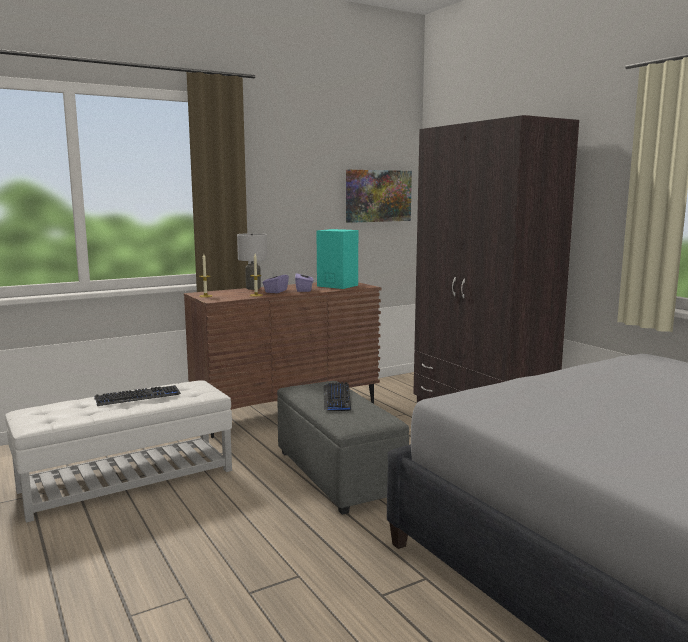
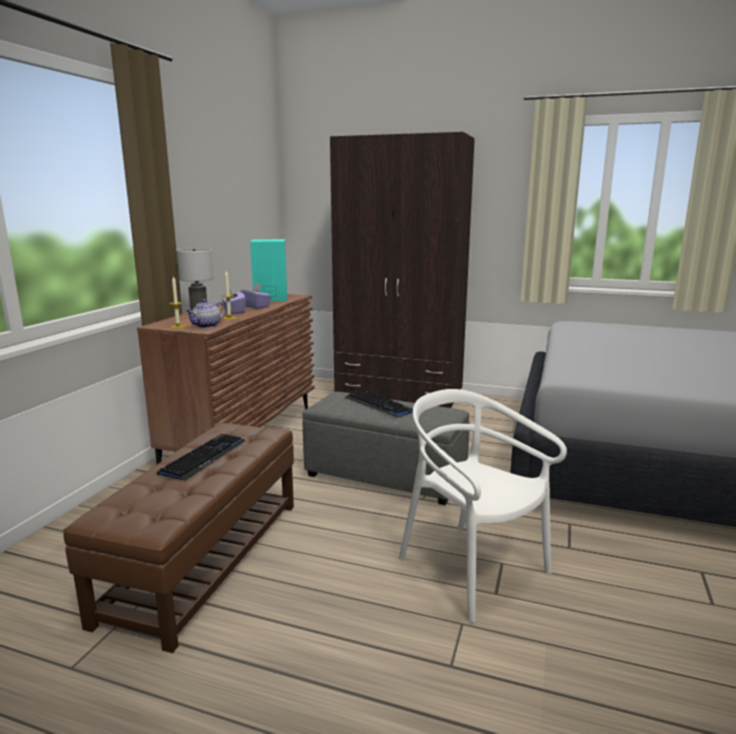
camera: 40 degrees left, 5 degrees up
white ottoman [5,380,232,523] -> brown ottoman [63,423,294,653]
picture [346,170,412,223] -> none
none -> teapot [185,299,225,328]
none -> white chair [399,389,567,623]

